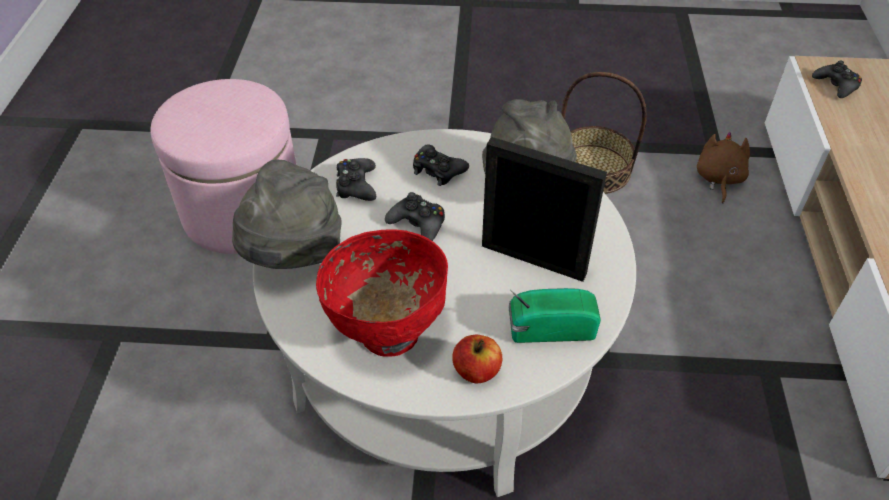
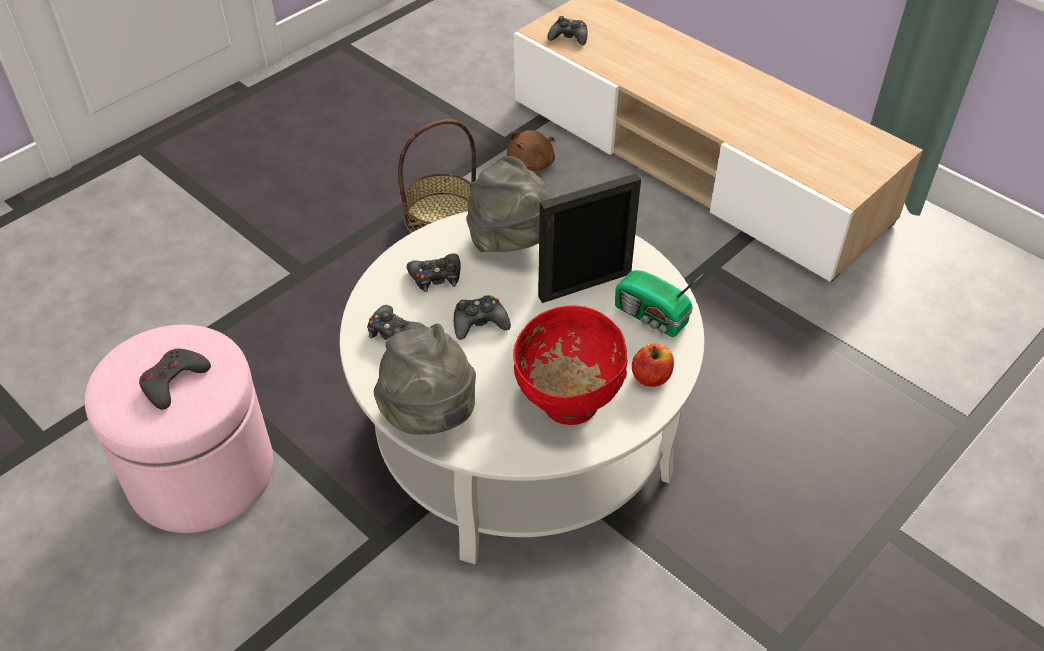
camera: 50 degrees left, 0 degrees up
radio [509,288,601,343] -> radio turned 90 degrees counterclockwise [615,270,704,337]
brown plush toy [697,131,750,203] -> brown plush toy turned 105 degrees counterclockwise [507,130,555,171]
none -> grey game controller [139,349,211,410]

